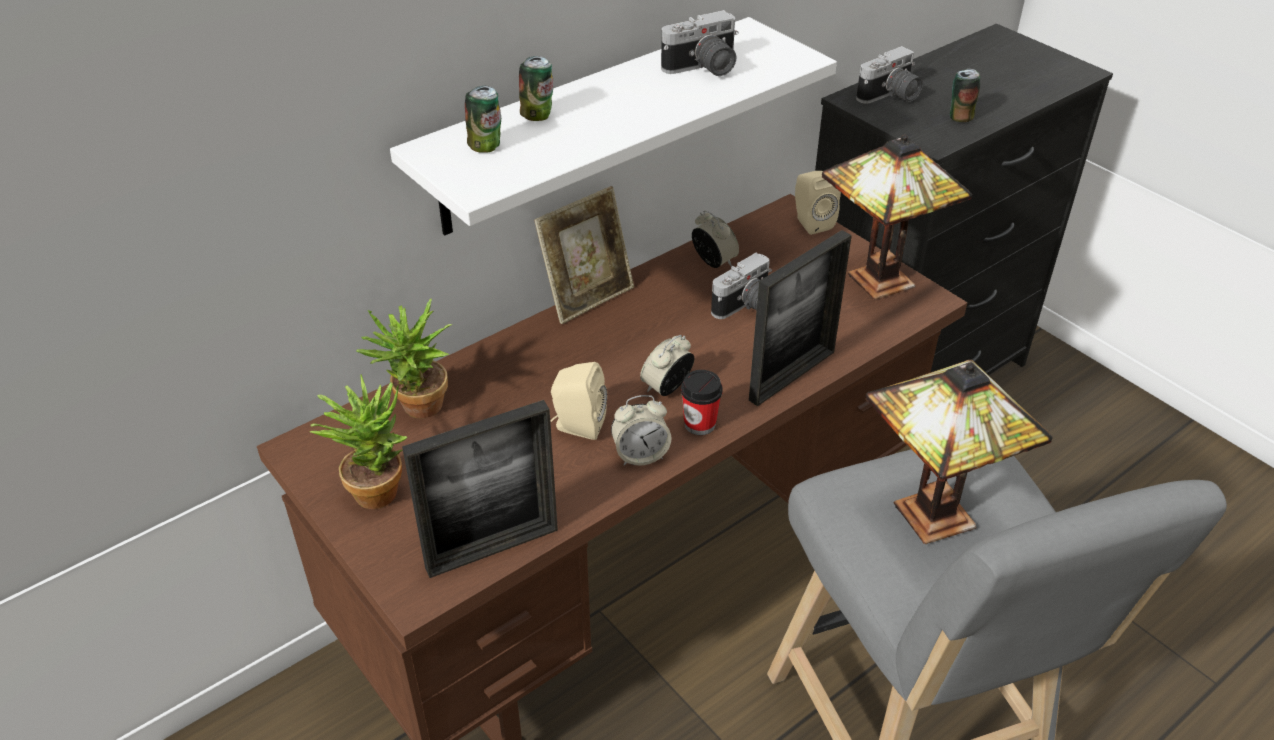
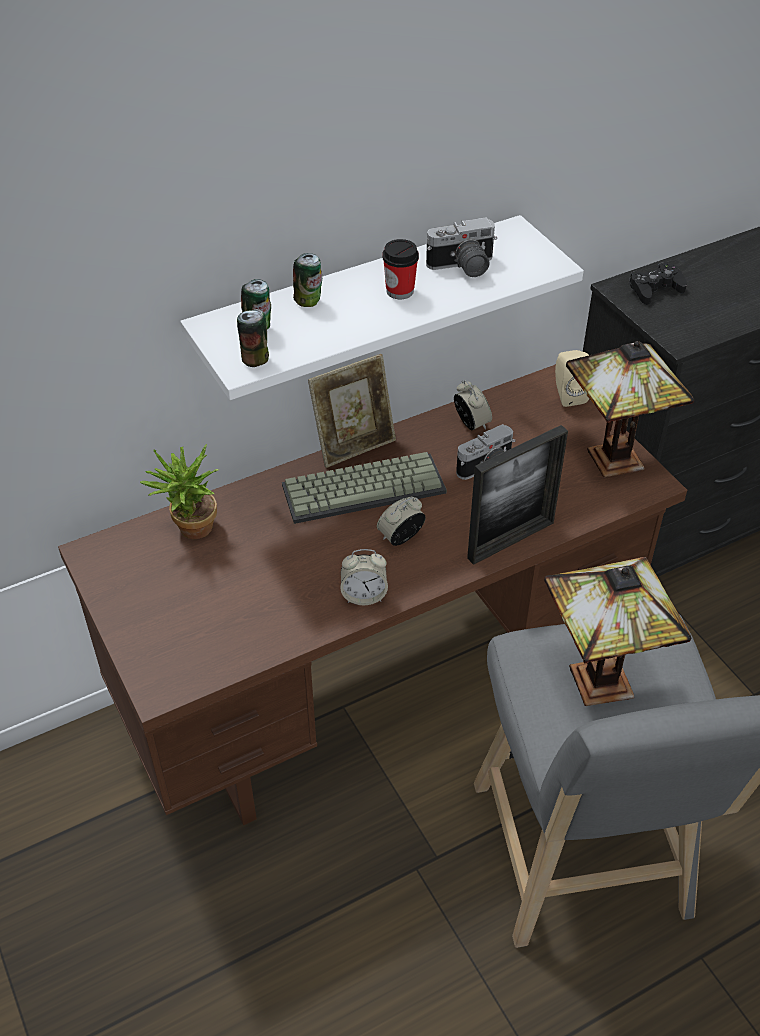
camera: 10 degrees right, 5 degrees up
potted plant [310,374,407,509] -> none
picture frame [402,400,558,578] -> none
beige speaker [550,362,607,440] -> none
cup [681,370,723,435] -> cup moved to [382,239,419,299]
camera [856,46,923,104] -> black game controller [629,262,687,305]
can [950,69,980,122] -> can moved to [237,309,269,367]
none -> keyboard [282,452,447,524]

